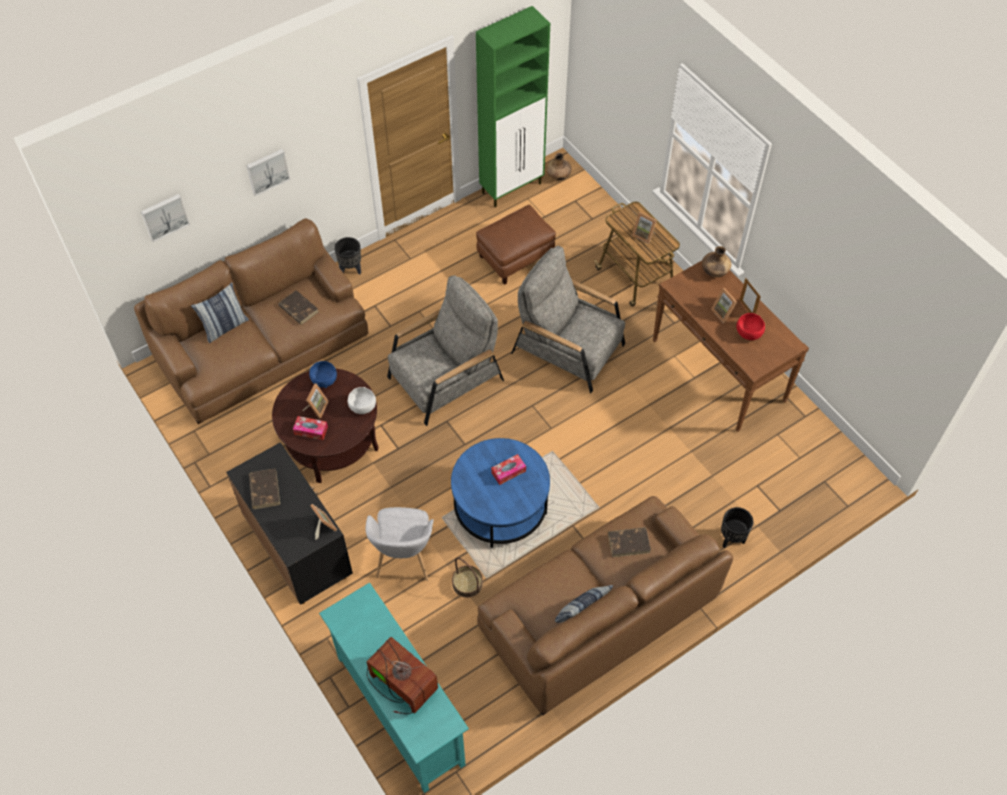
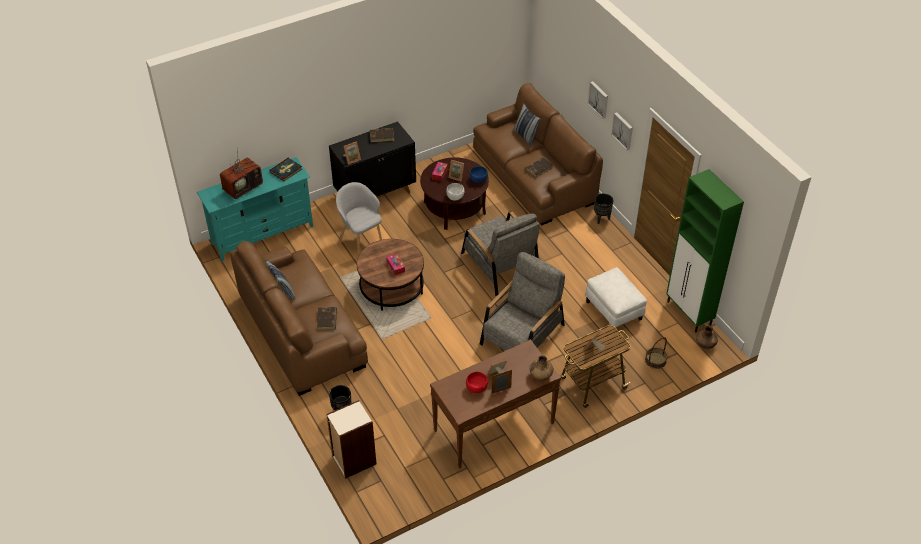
camera: 95 degrees right, 10 degrees down
picture [141,194,190,242] -> picture moved to [611,112,633,150]
grey armchair [366,507,434,581] -> grey armchair turned 45 degrees clockwise [336,182,382,256]
blue coffee table [451,438,550,548] -> brown coffee table [357,239,424,311]
basket [452,557,483,598] -> basket moved to [645,337,667,369]
brown ottoman [476,205,556,285] -> white ottoman [585,267,647,328]
none -> book [269,158,302,181]
none -> bookcase [326,400,377,479]

